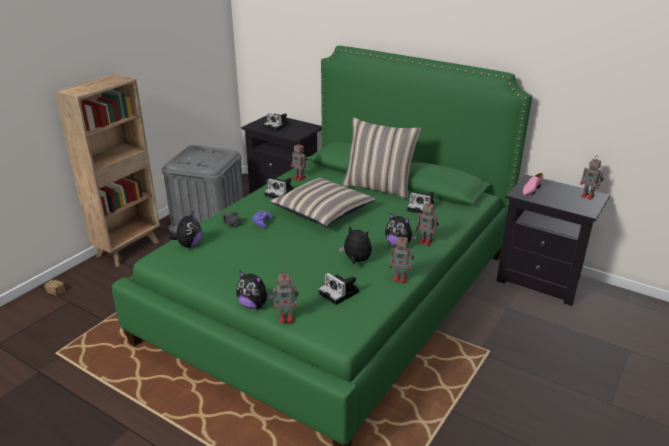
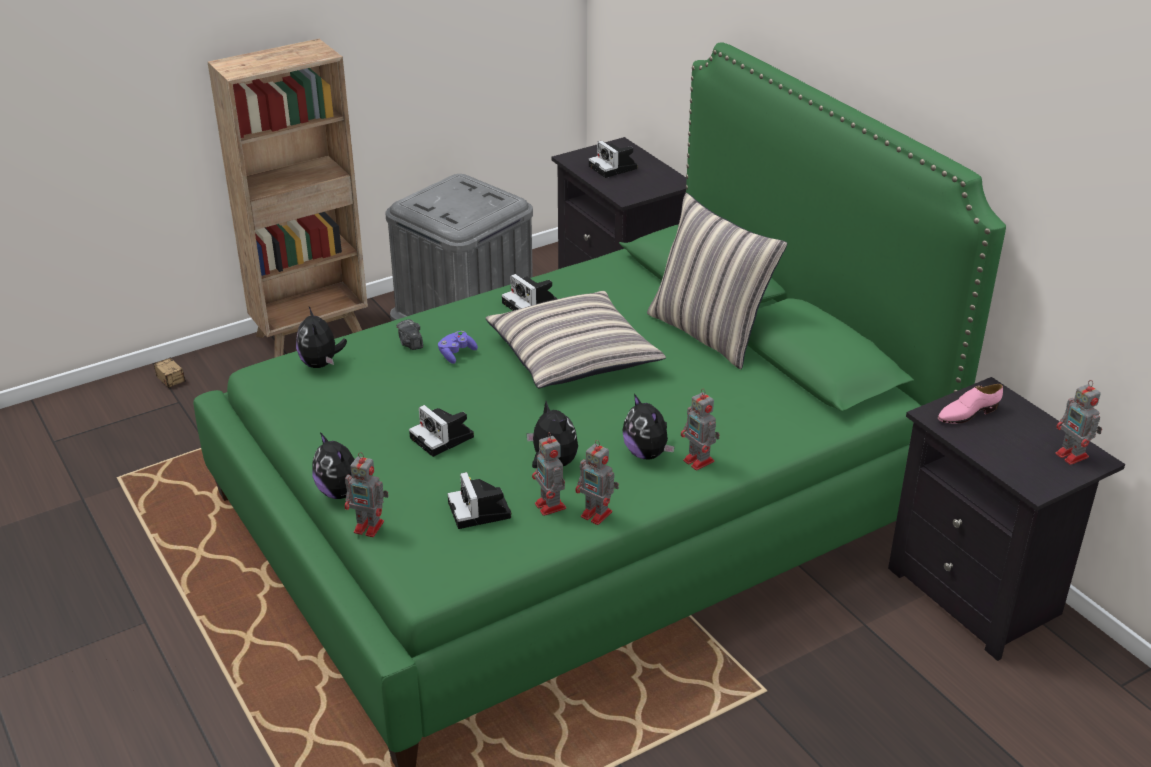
camera: 25 degrees right, 5 degrees up
plush toy [170,211,202,248] -> plush toy turned 120 degrees clockwise [296,307,347,368]
toy robot [290,142,308,181] -> toy robot moved to [532,432,566,516]
camera [407,191,434,214] -> camera moved to [409,405,474,457]

